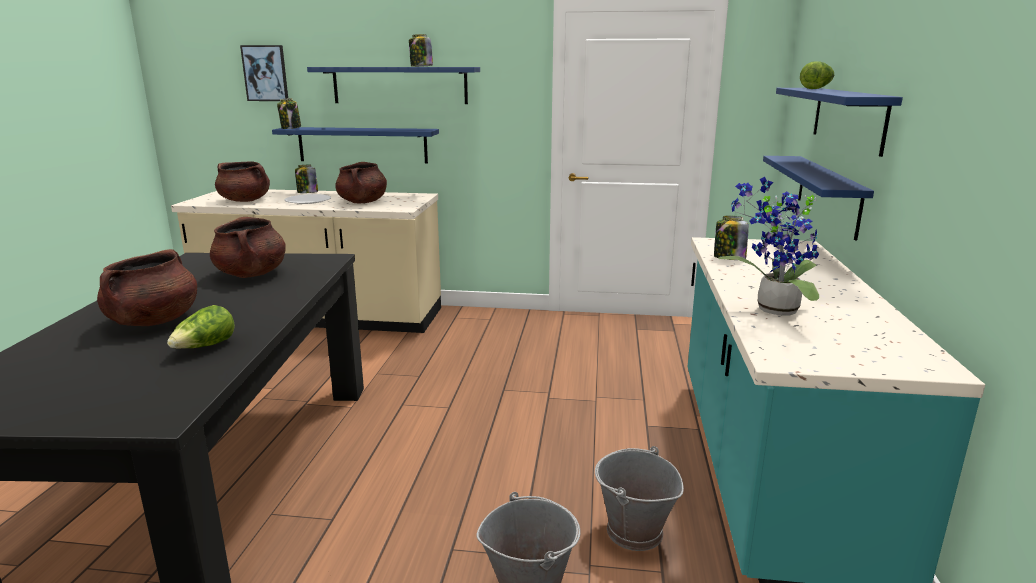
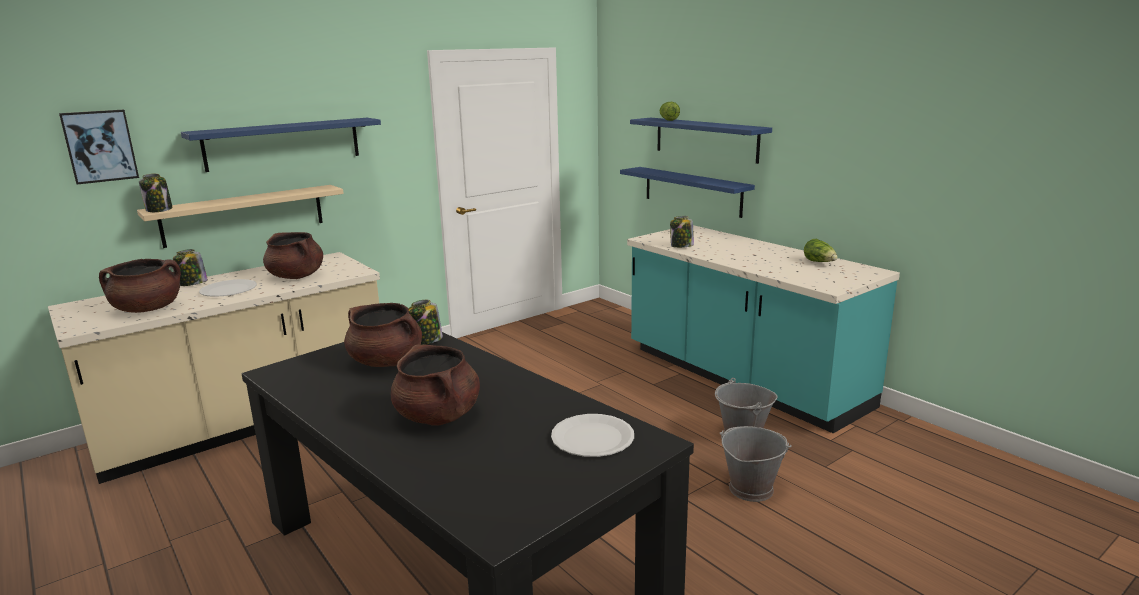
camera: 45 degrees left, 0 degrees up
lettuce [167,305,235,349] -> lettuce moved to [804,239,838,262]
blue shelf [272,127,439,164] -> beige shelf [137,185,344,248]
jar [409,34,433,67] -> jar moved to [408,300,443,345]
potted plant [718,177,819,316] -> none
none -> white plate [551,414,634,457]

